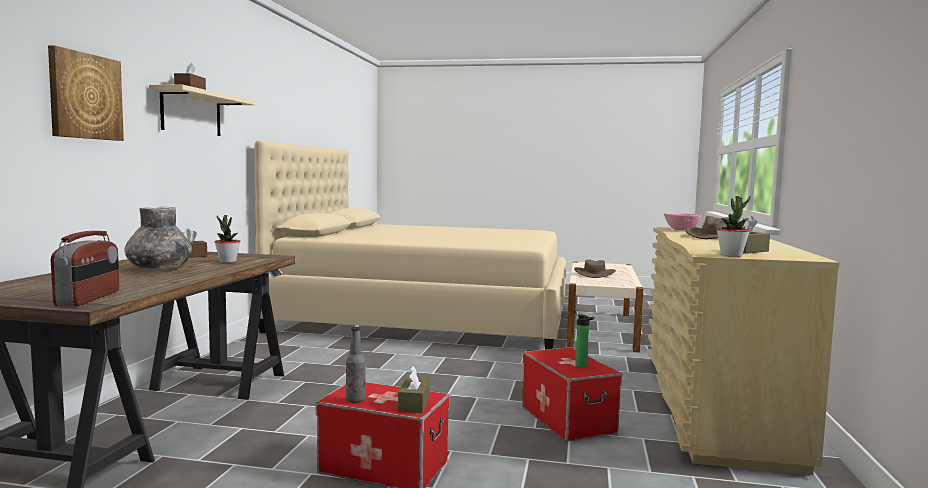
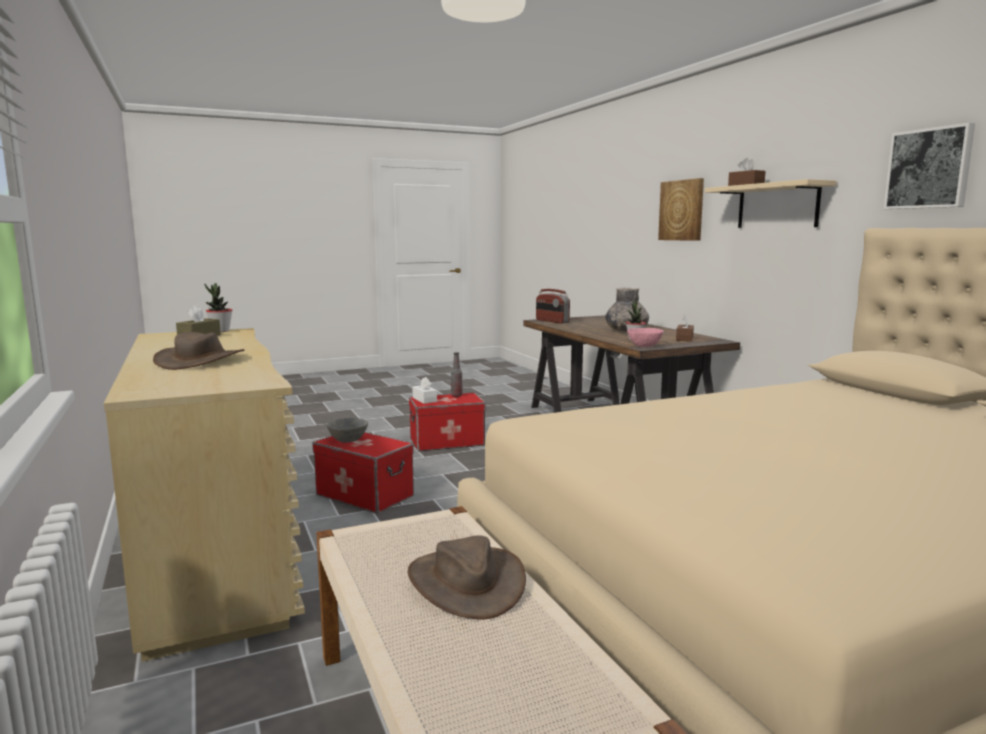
camera: 145 degrees right, 5 degrees up
brown tissue box [398,365,430,413] -> white tissue box [413,377,437,404]
bottle [575,315,595,368] -> grey bowl [327,418,368,443]
pink bowl [664,213,701,230] -> pink bowl moved to [627,328,664,347]
none -> picture [884,123,975,209]

